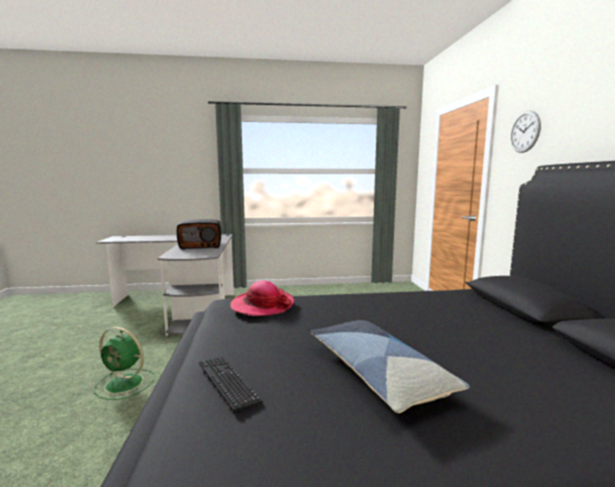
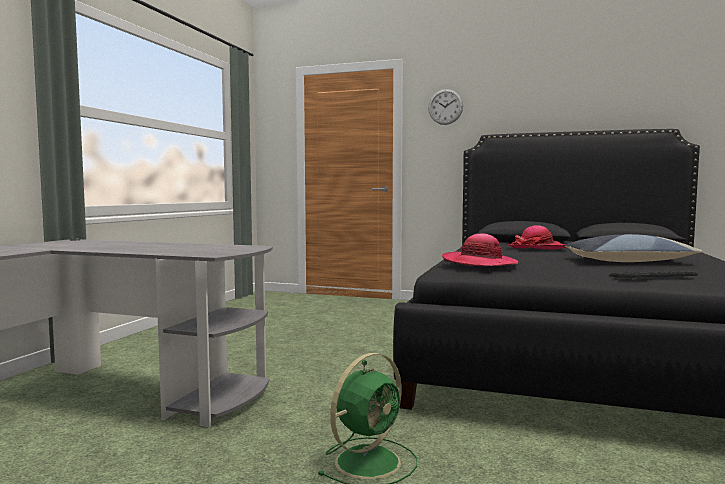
camera: 65 degrees left, 5 degrees down
radio [177,219,221,250] -> none
none -> hat [508,225,566,250]

